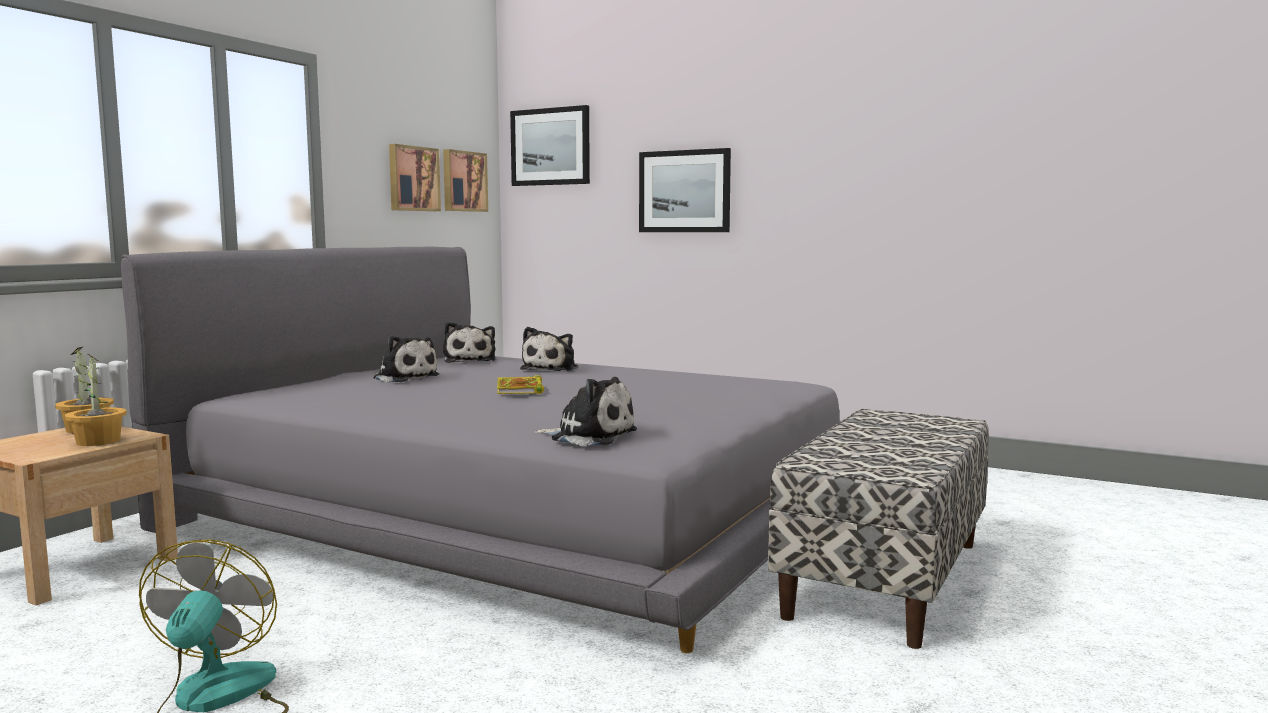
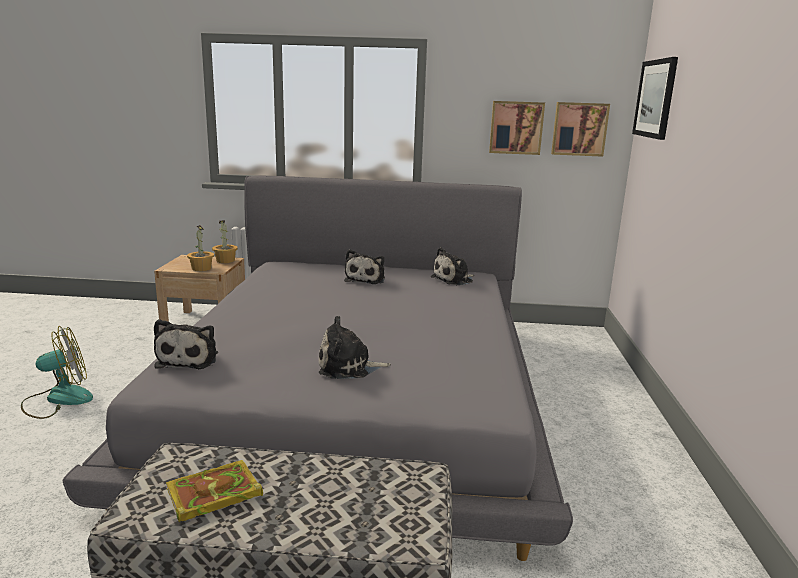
camera: 65 degrees right, 10 degrees up
book [497,375,544,394] -> book moved to [166,460,263,522]
plush toy [520,327,578,371] -> plush toy moved to [319,316,391,379]
picture [639,148,731,232] -> none

